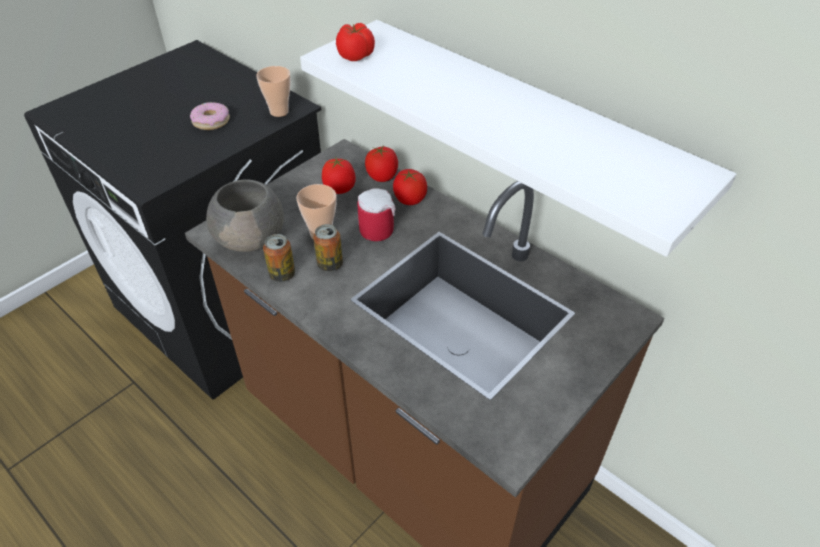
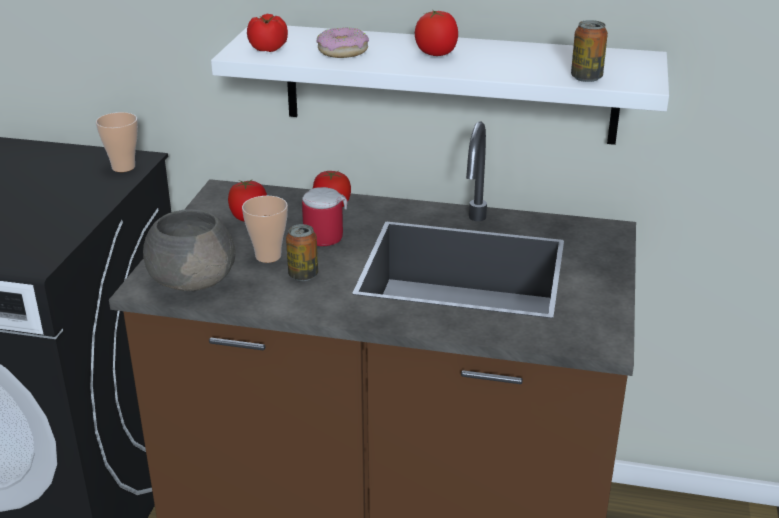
camera: 30 degrees left, 15 degrees down
donut [190,102,230,130] -> donut moved to [317,27,369,58]
can [263,234,295,282] -> can moved to [571,20,608,82]
tomato [365,146,398,182] -> tomato moved to [415,10,458,56]

